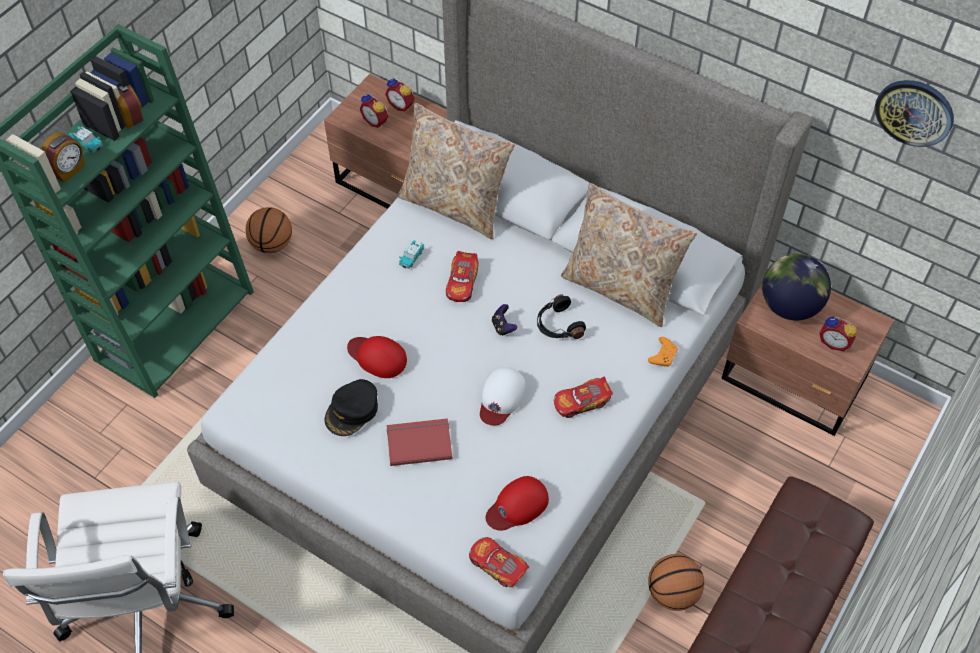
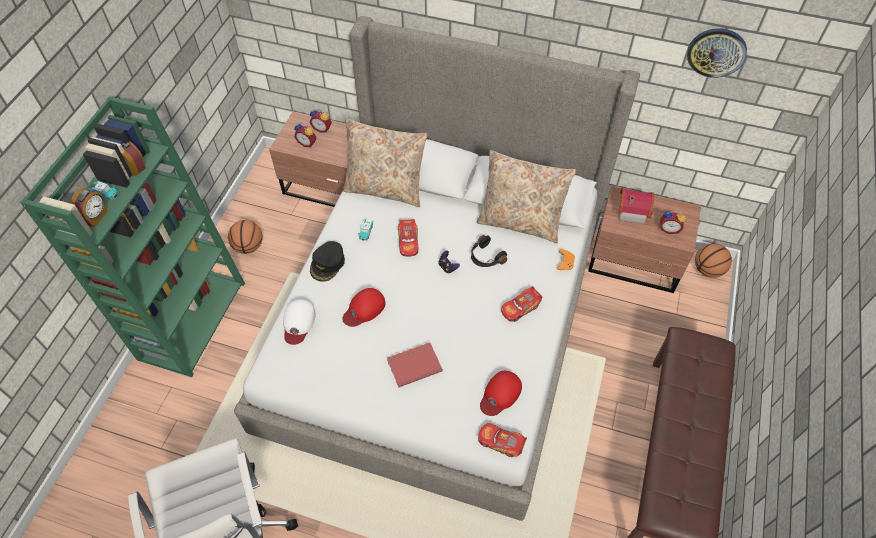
camera: 15 degrees left, 0 degrees up
black cap [325,379,378,436] -> black cap moved to [310,241,345,282]
red cap [347,336,407,378] -> red cap turned 60 degrees counterclockwise [342,288,386,327]
white cap [480,367,526,426] -> white cap moved to [283,299,315,345]
basketball [648,554,704,611] -> basketball moved to [695,243,732,278]
globe [762,254,831,321] -> toy house [619,188,654,224]

